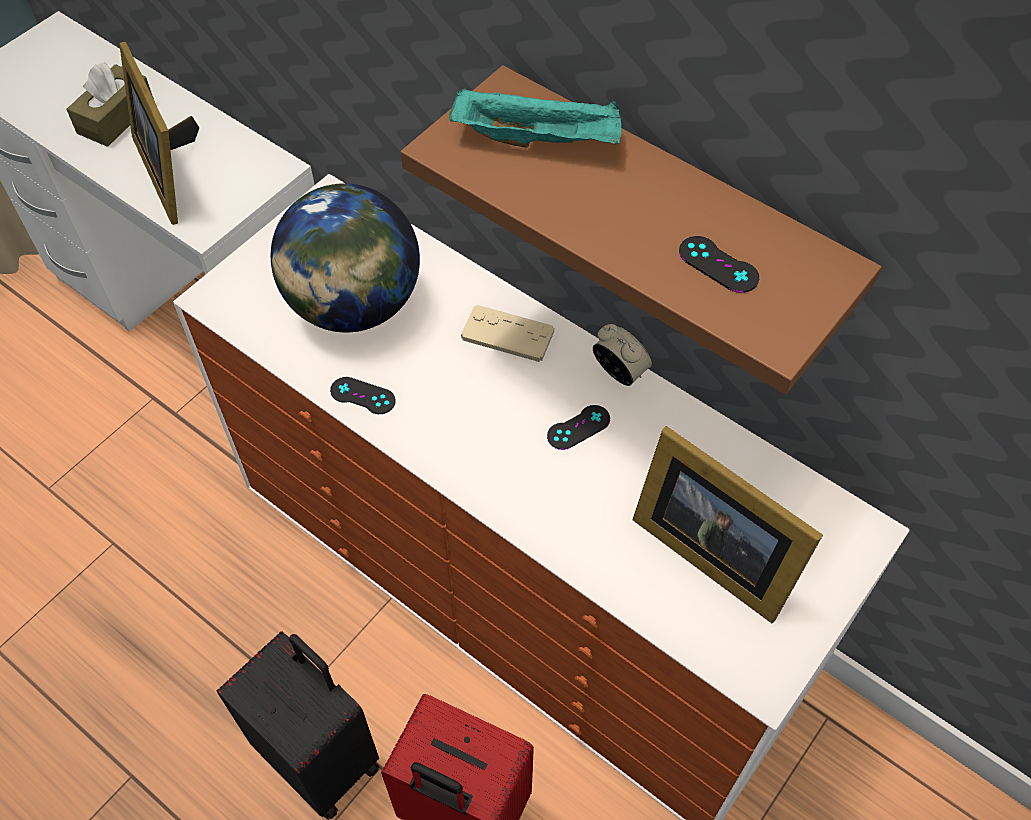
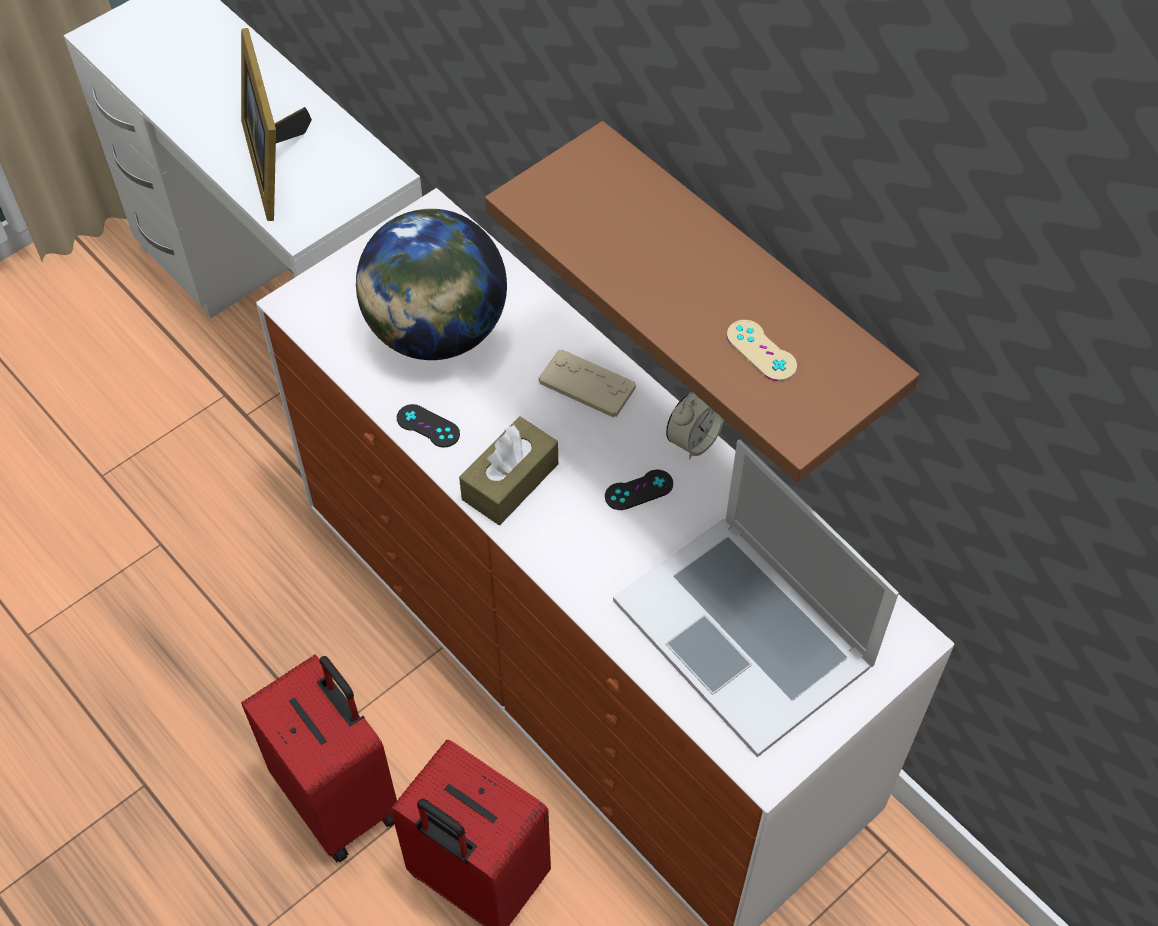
camera: 10 degrees right, 0 degrees up
brown tissue box [67,62,154,147] -> brown tissue box moved to [459,417,558,525]
black suitcase [217,631,380,820] -> red suitcase [241,654,397,863]
turquoise tray [449,87,622,148] -> none
alarm clock [593,324,652,386] -> alarm clock turned 75 degrees clockwise [666,391,724,459]
picture frame [632,426,823,623] -> laptop [613,440,899,757]
black game controller [679,236,759,293] -> beige game controller [727,320,797,381]

